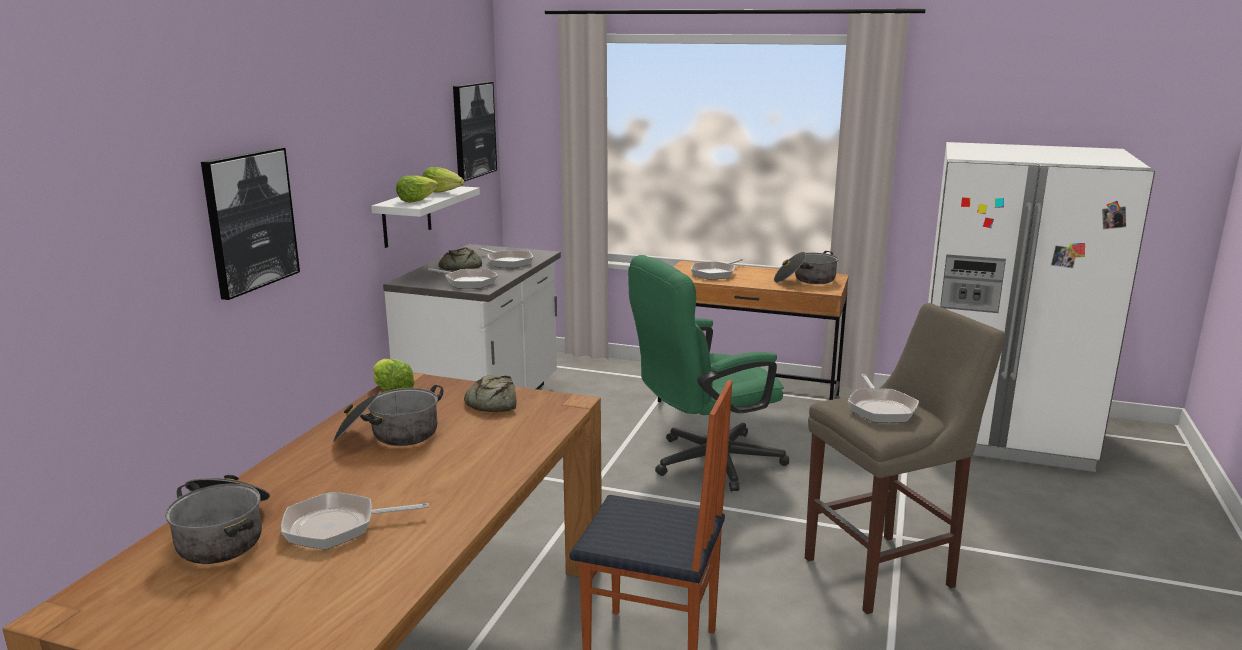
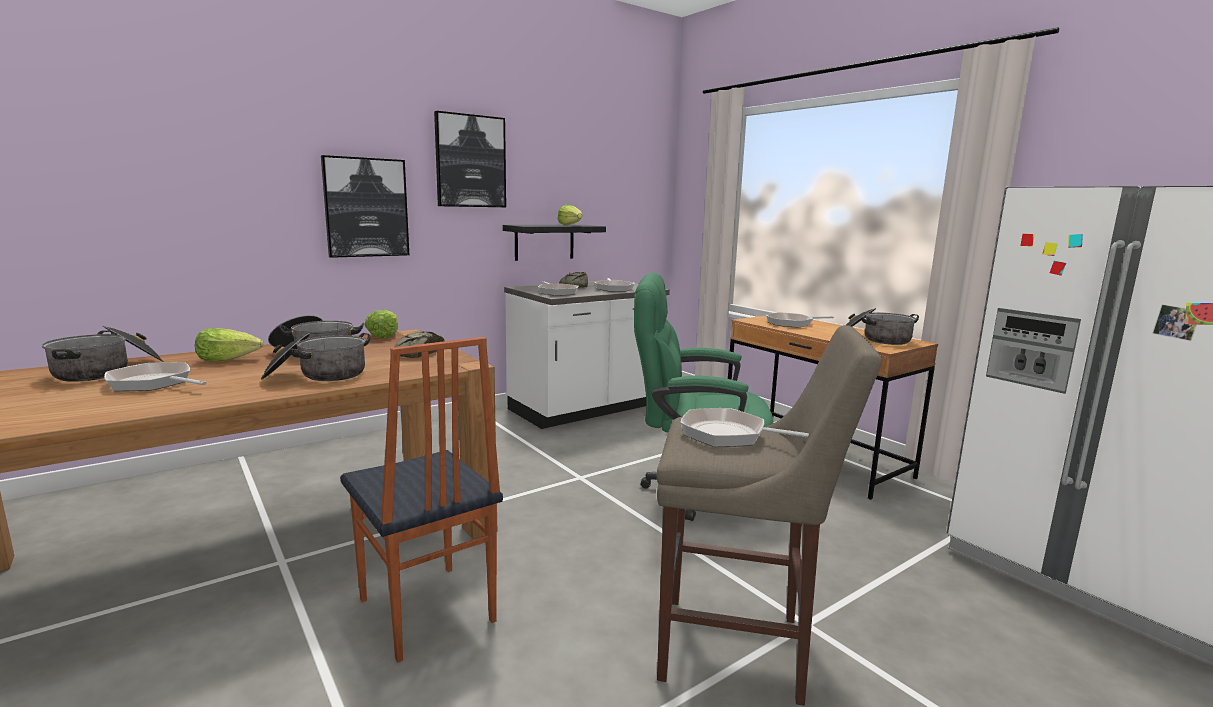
camera: 35 degrees right, 5 degrees down
white shelf [371,186,480,248] -> black shelf [503,225,606,261]
lettuce [396,175,438,203] -> lettuce moved to [195,328,263,362]
picture [453,82,497,182] -> picture moved to [434,111,506,207]
frying pan [847,374,919,423] -> frying pan turned 75 degrees clockwise [680,408,809,447]
none -> cooking pot [261,333,370,381]

